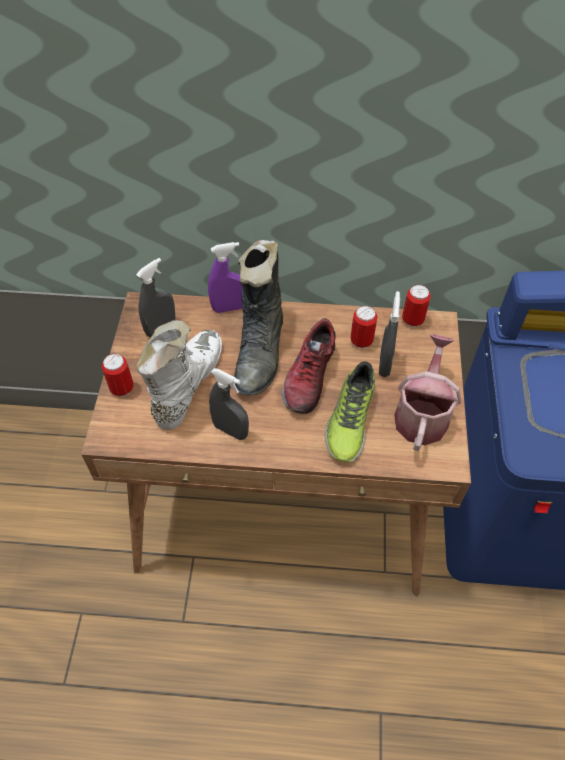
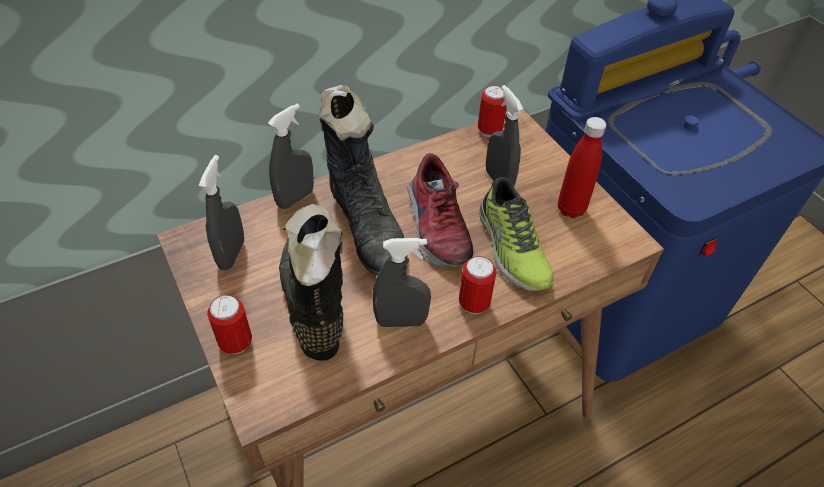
camera: 35 degrees left, 5 degrees down
white boot [136,320,222,430] -> black boot [279,204,343,361]
purple spray bottle [208,242,243,313] -> grey spray bottle [268,103,314,209]
can [350,306,377,349] -> can moved to [459,256,496,314]
watering can [394,334,462,451] -> red bottle [558,117,606,218]

